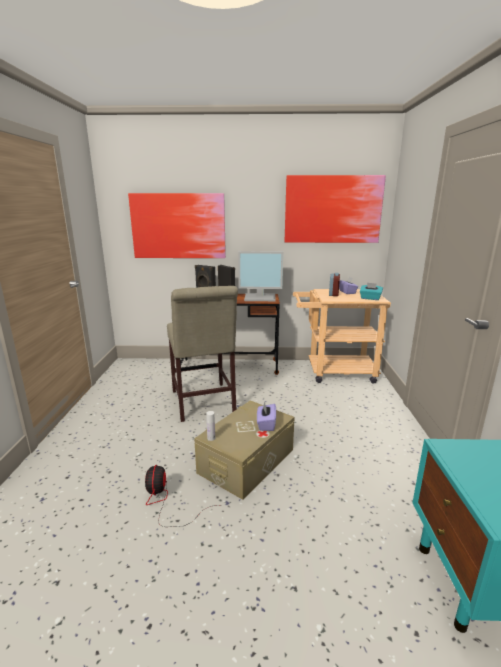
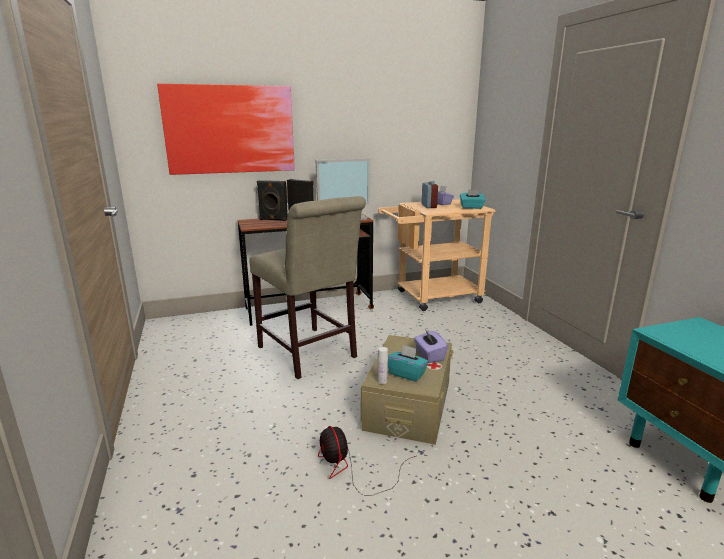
camera: 20 degrees left, 0 degrees up
picture [285,175,386,243] -> none
none -> turquoise tissue box [388,345,429,382]

